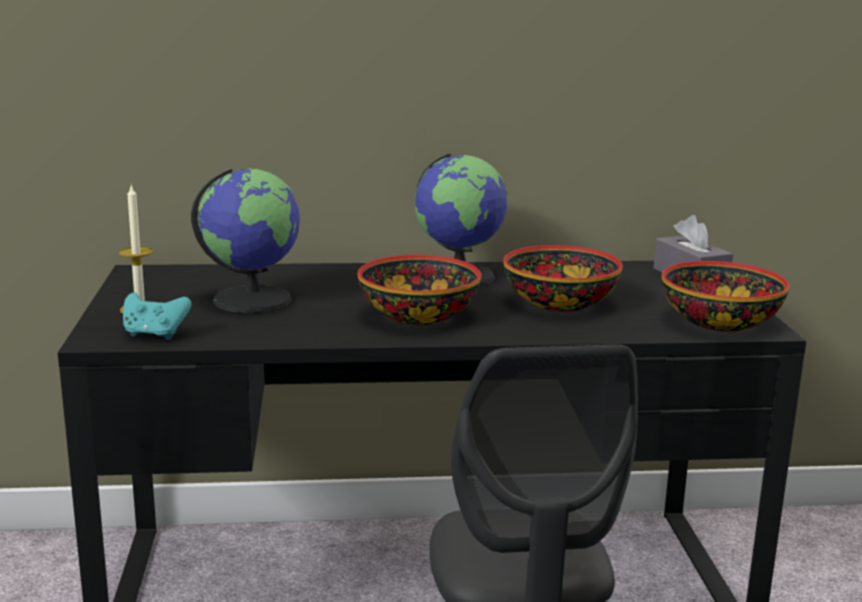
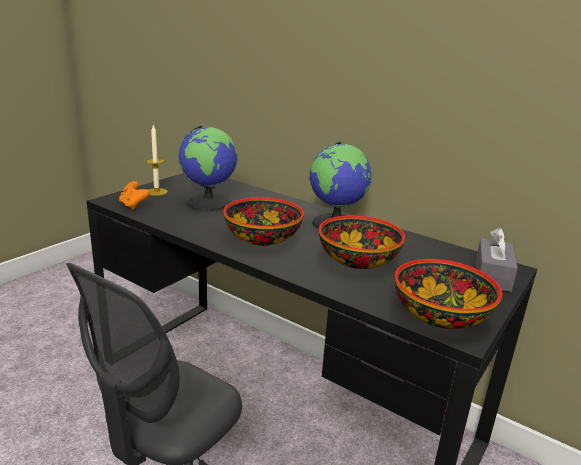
camera: 40 degrees right, 5 degrees up
turquoise game controller [123,292,192,340] -> orange game controller [119,181,150,210]

